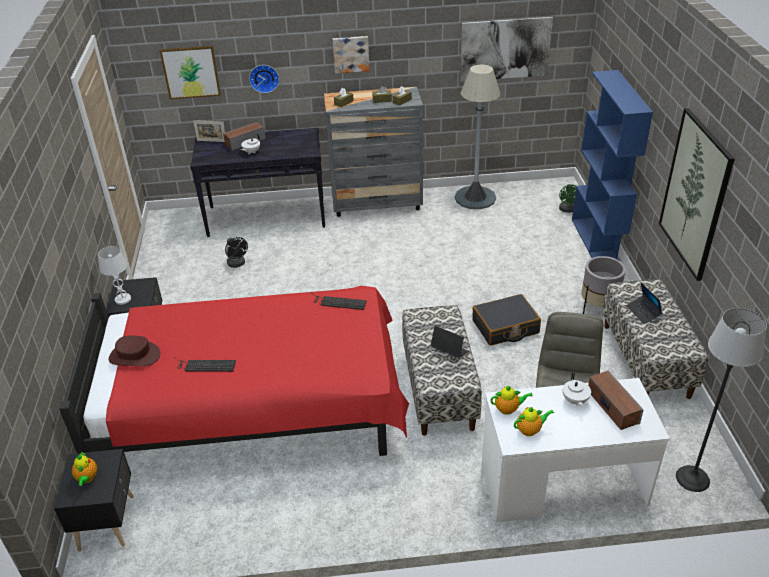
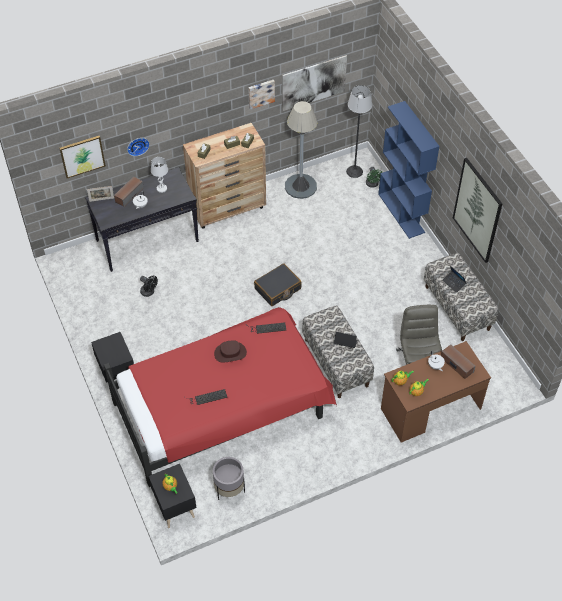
camera: 20 degrees left, 15 degrees up
white table lamp [98,246,131,305] -> white table lamp moved to [151,157,168,193]
brown hat [109,336,160,366] -> brown hat moved to [214,340,247,363]
grey dresser [324,87,423,217] -> brown dresser [183,123,266,229]
picture [333,36,370,74] -> picture moved to [248,80,275,110]
black suitcase [472,294,541,346] -> black suitcase moved to [254,263,301,306]
white desk [481,378,670,522] -> brown desk [381,341,491,443]
grey planter [581,256,626,314] -> grey planter moved to [213,457,245,500]
floor lamp [676,308,767,492] -> floor lamp moved to [346,85,372,178]

